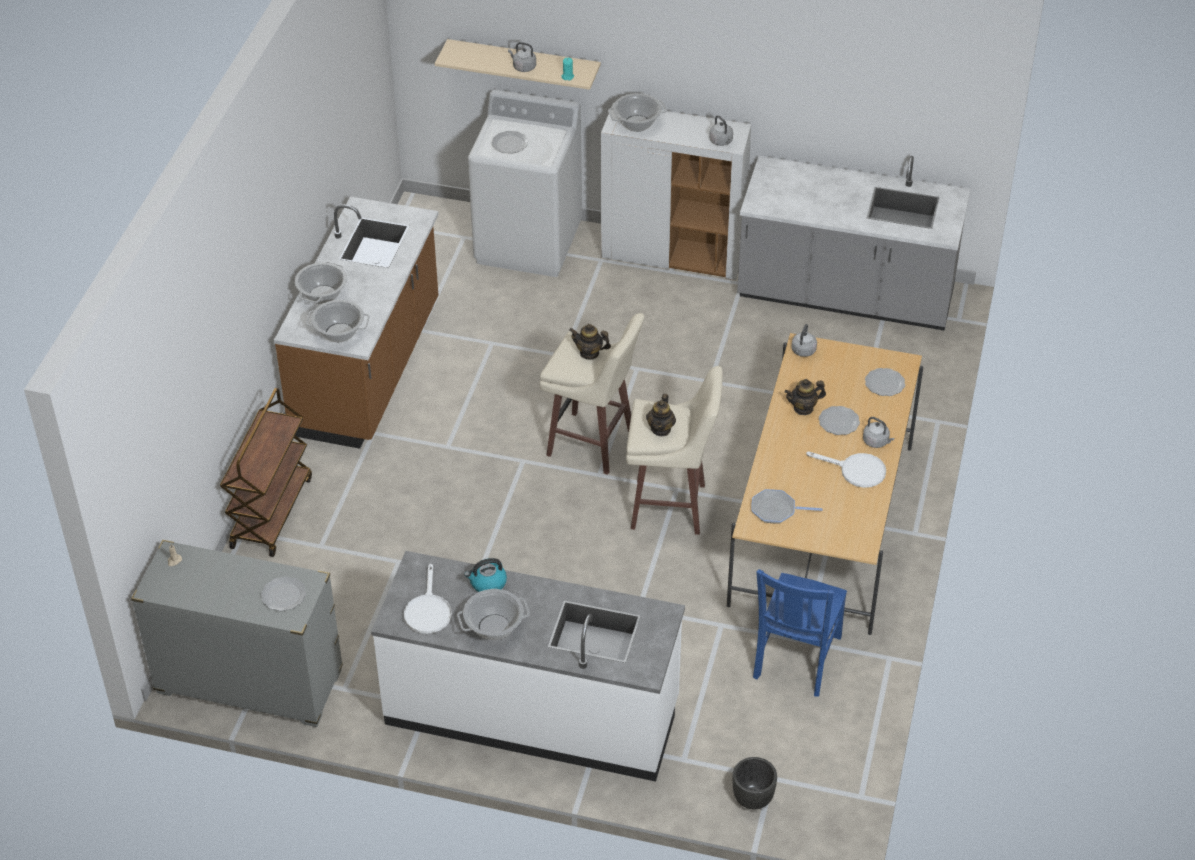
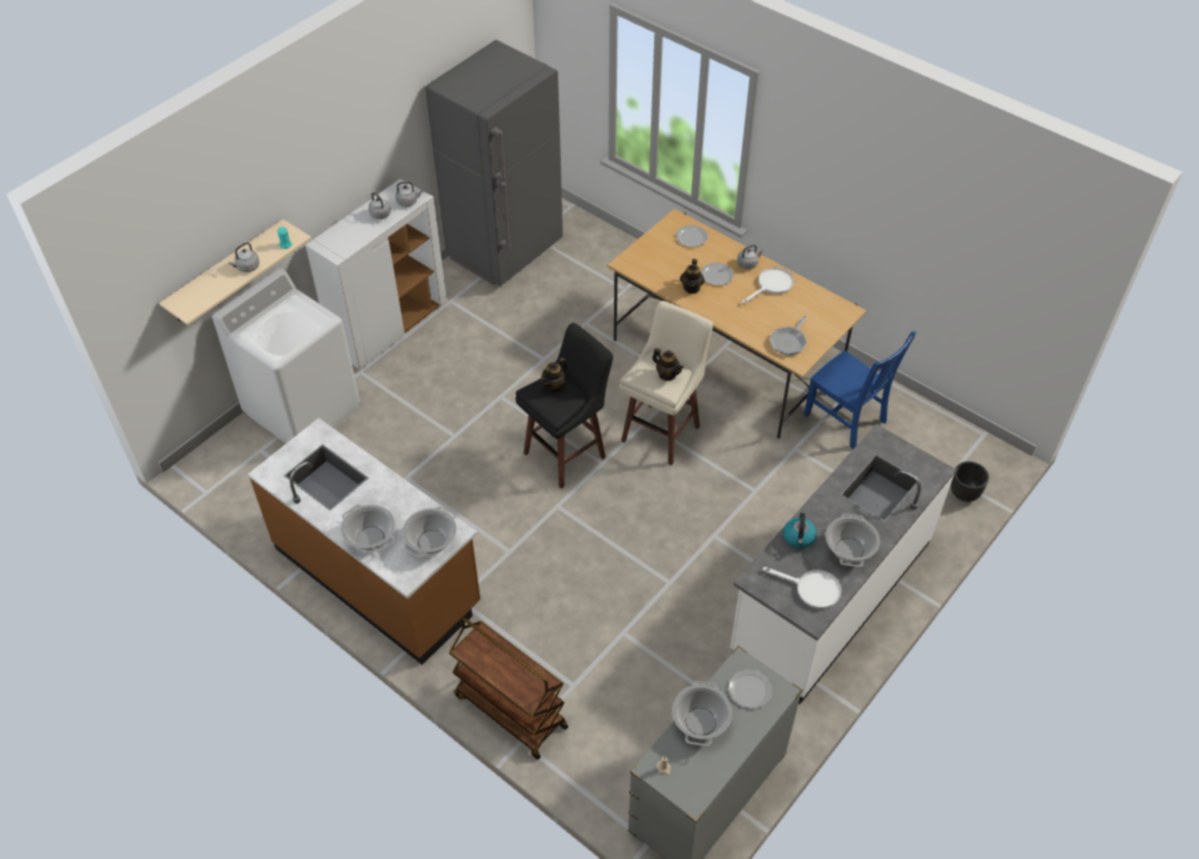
camera: 65 degrees left, 5 degrees up
plate [492,131,528,154] -> none
beige stool [539,313,645,475] -> black stool [515,323,613,489]
cooking pot [608,93,667,132] -> cooking pot moved to [672,681,732,746]
grey counter [737,156,971,331] -> grey fridge [425,40,563,286]
grey kettle [791,324,817,357] -> grey kettle moved to [369,192,391,219]

